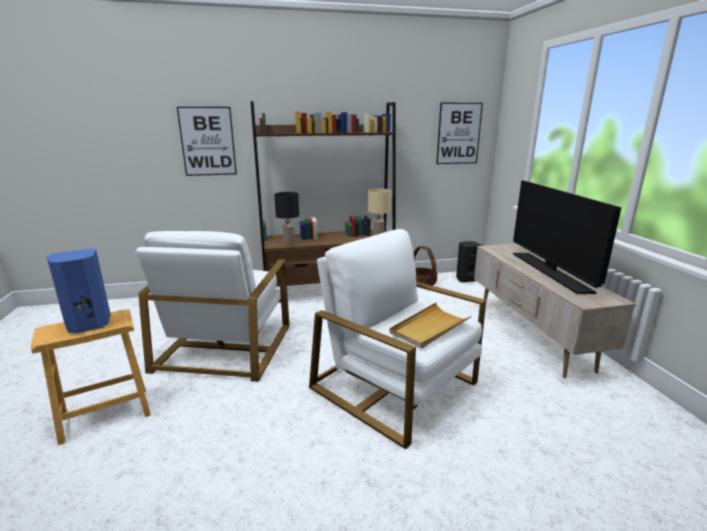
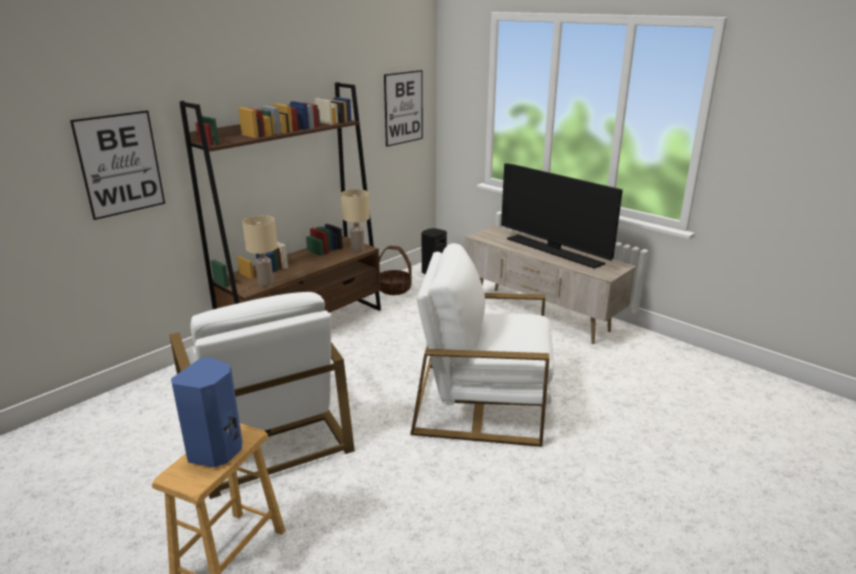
camera: 35 degrees left, 5 degrees up
black table lamp [274,192,299,246] -> beige table lamp [242,215,277,287]
beige tray [389,303,471,349] -> none

